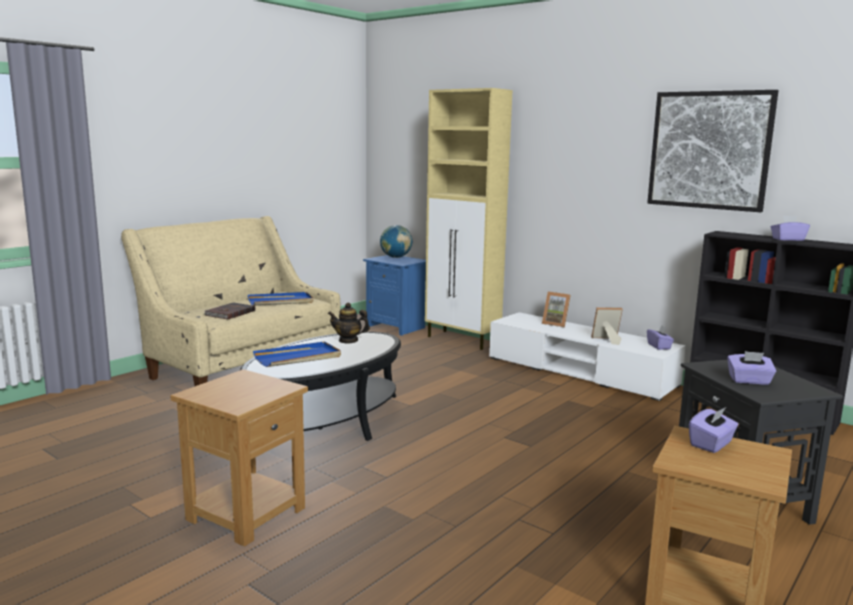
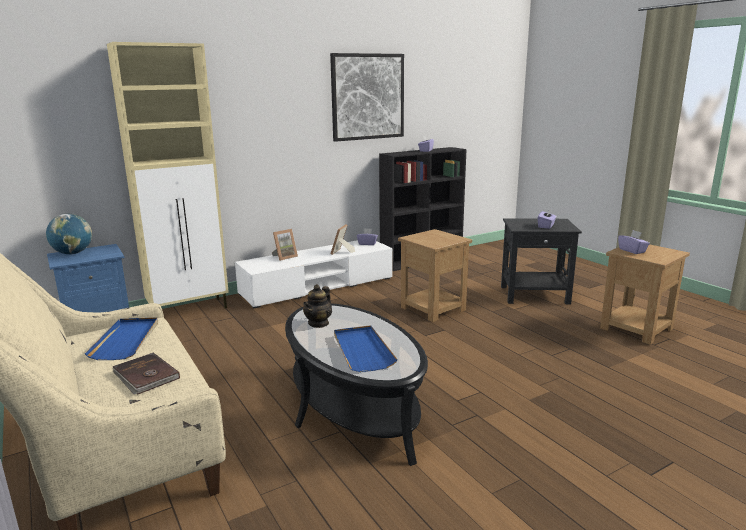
camera: 70 degrees left, 5 degrees up
brown side table [170,369,308,547] -> brown side table moved to [398,229,472,322]

